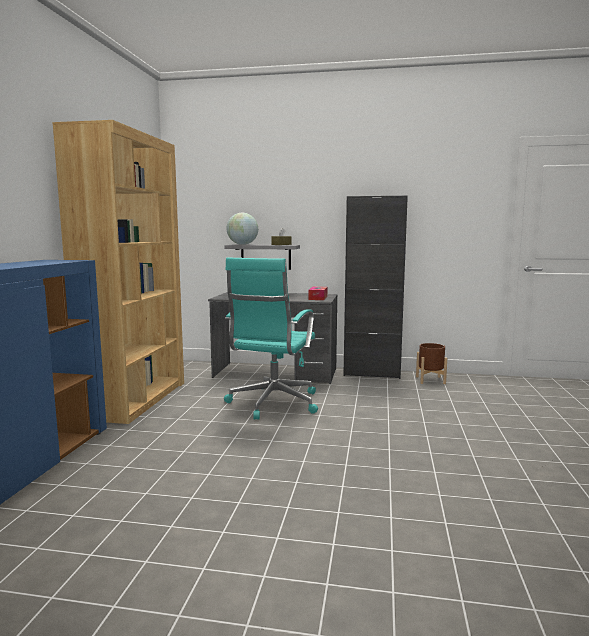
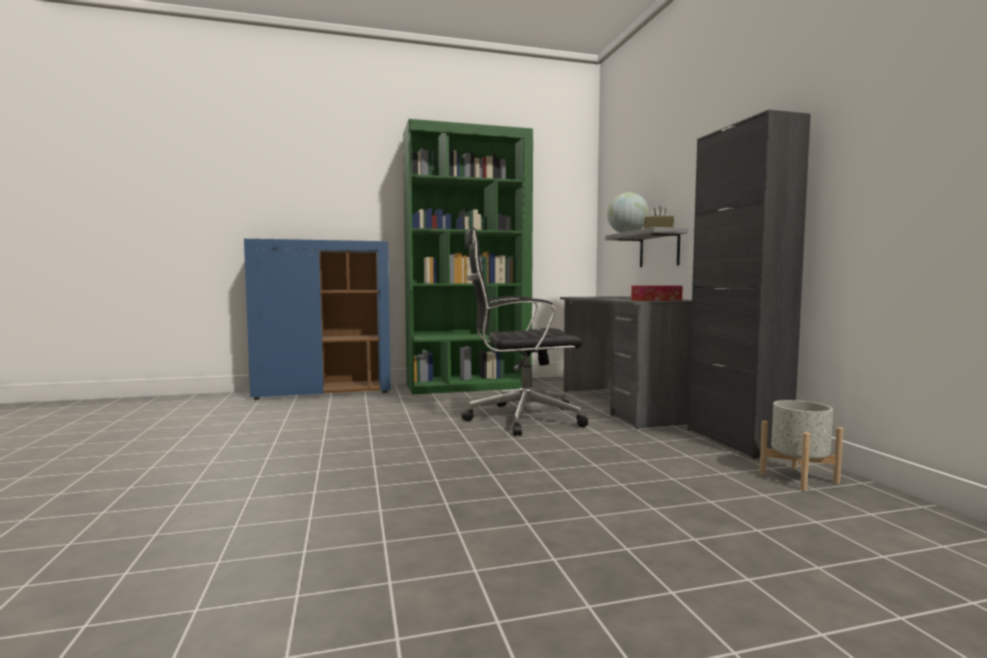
camera: 65 degrees right, 5 degrees down
brown bookcase [52,120,184,424] -> green bookcase [403,119,533,394]
turquoise office chair [224,258,318,420] -> black office chair [461,228,588,436]
brown planter [416,343,447,384] -> grey planter [759,400,843,491]

